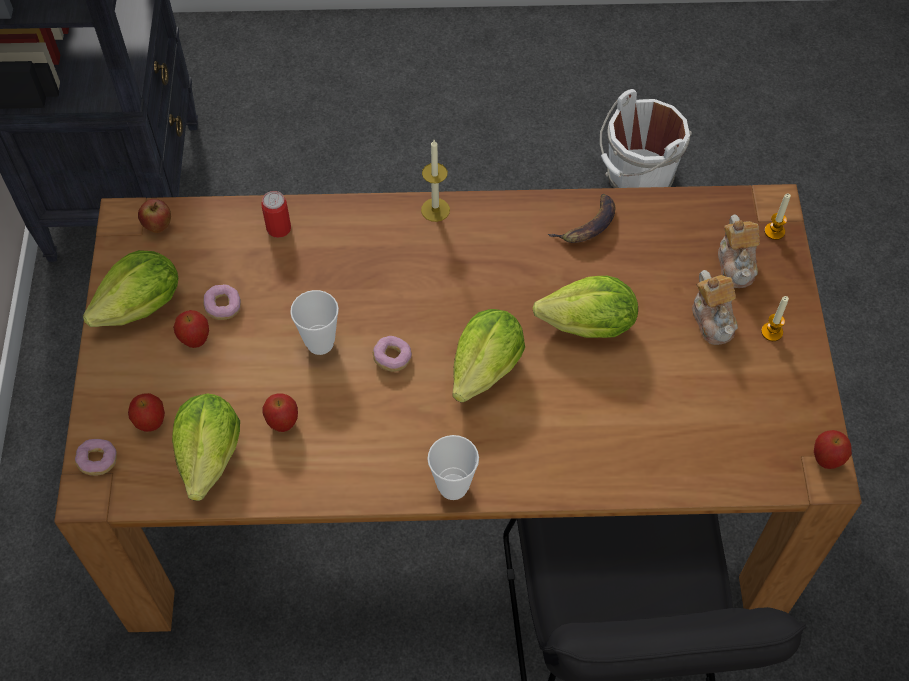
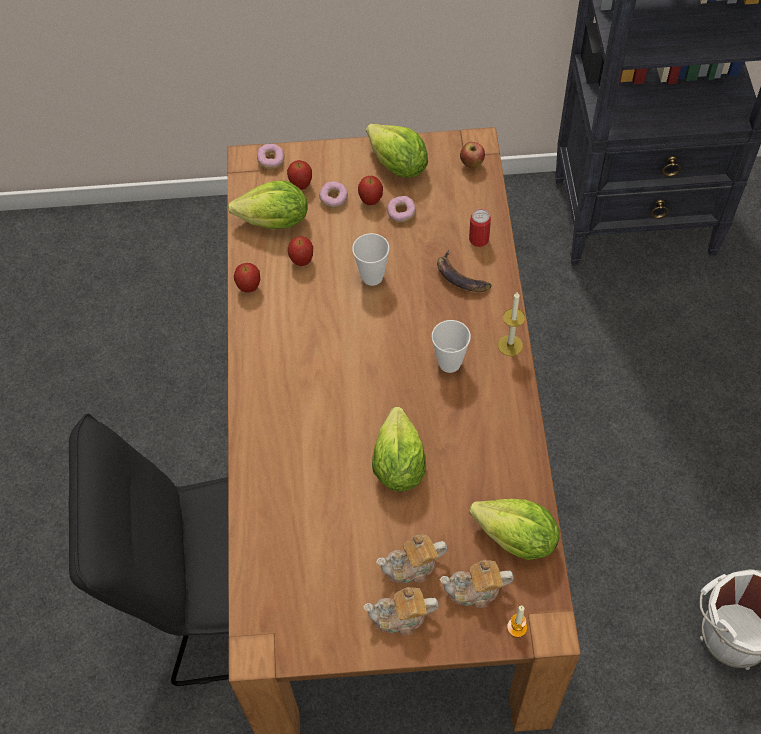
camera: 90 degrees right, 0 degrees up
donut [373,336,412,372] -> donut moved to [319,181,348,208]
cup [428,435,479,500] -> cup moved to [432,320,471,373]
lettuce [452,309,525,402] -> lettuce moved to [469,499,560,560]
banana [548,194,615,243] -> banana moved to [437,250,492,292]
candle [761,296,789,341] -> teapot [363,587,439,635]
apple [814,430,852,469] -> apple moved to [234,263,260,293]

